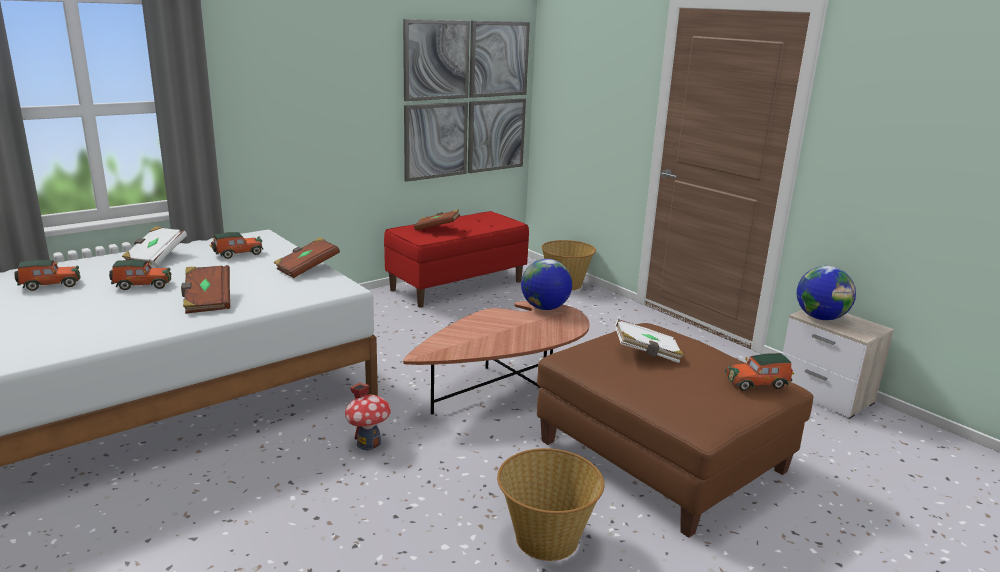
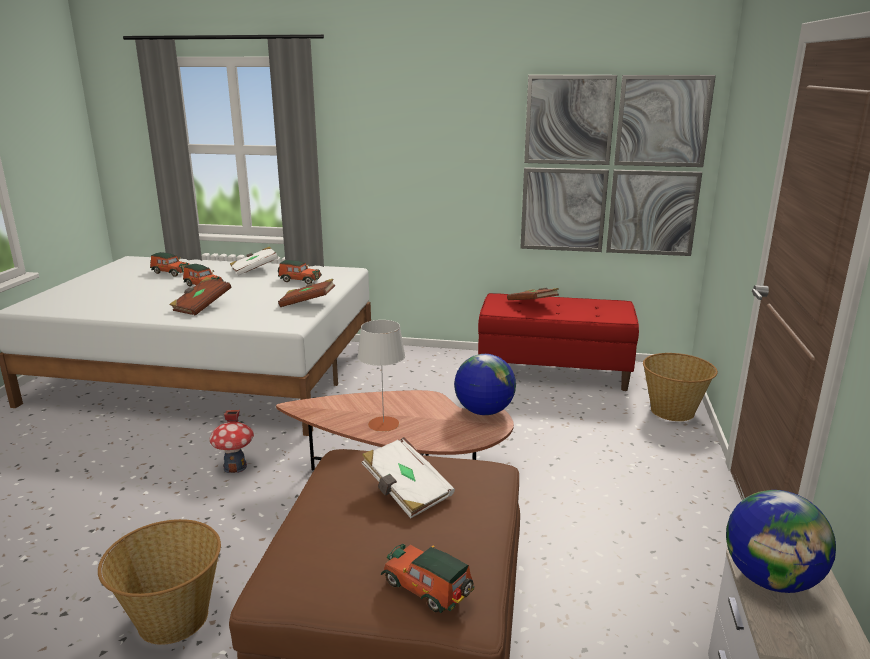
camera: 50 degrees right, 0 degrees up
none -> grey table lamp [358,320,405,432]

